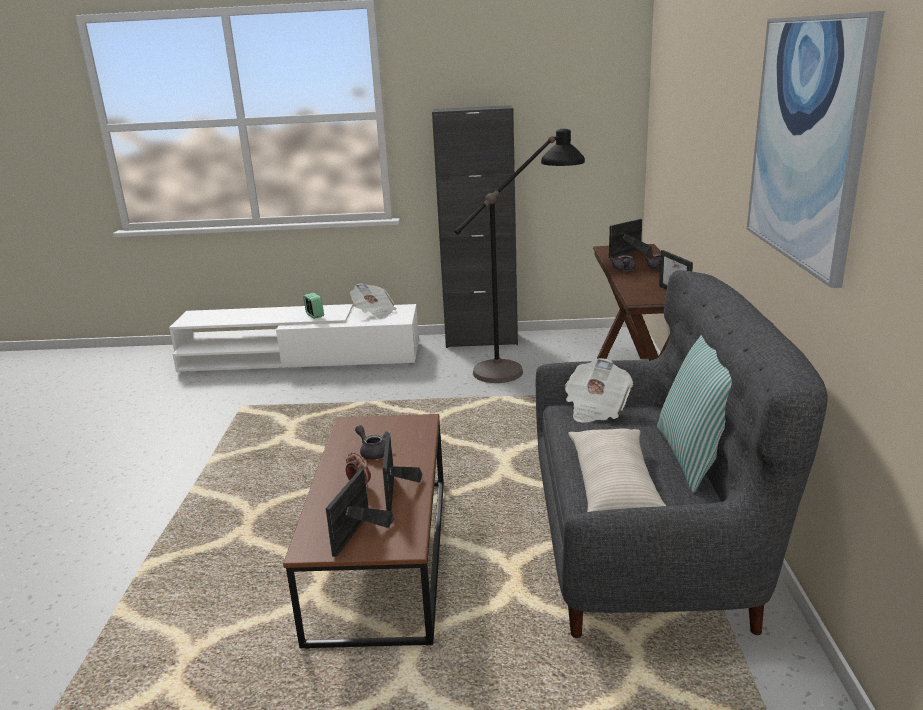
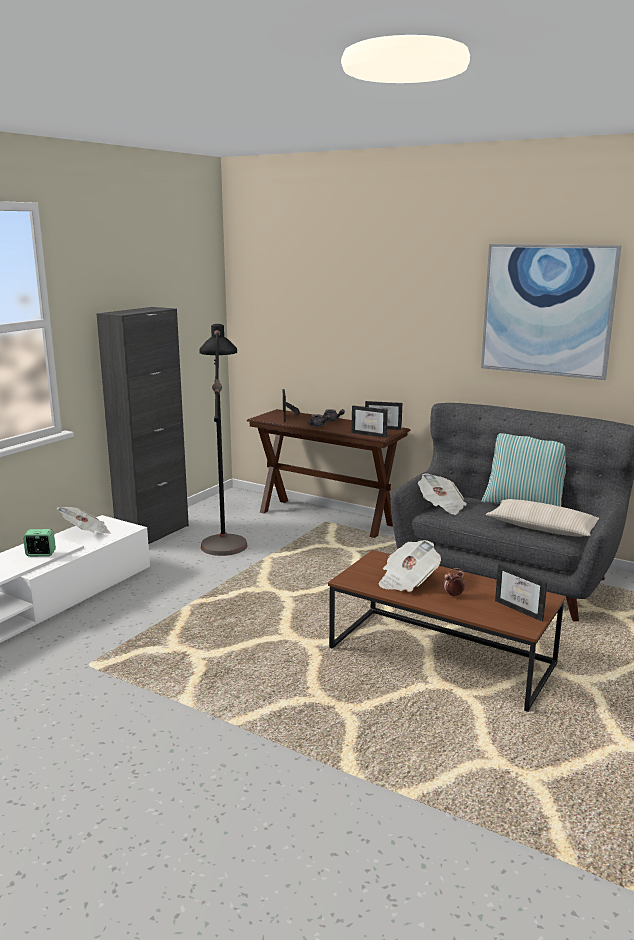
camera: 60 degrees left, 5 degrees down
grey teapot [355,425,389,460] -> newspaper [378,540,441,592]
picture frame [382,433,423,511] -> picture frame moved to [352,405,388,438]

